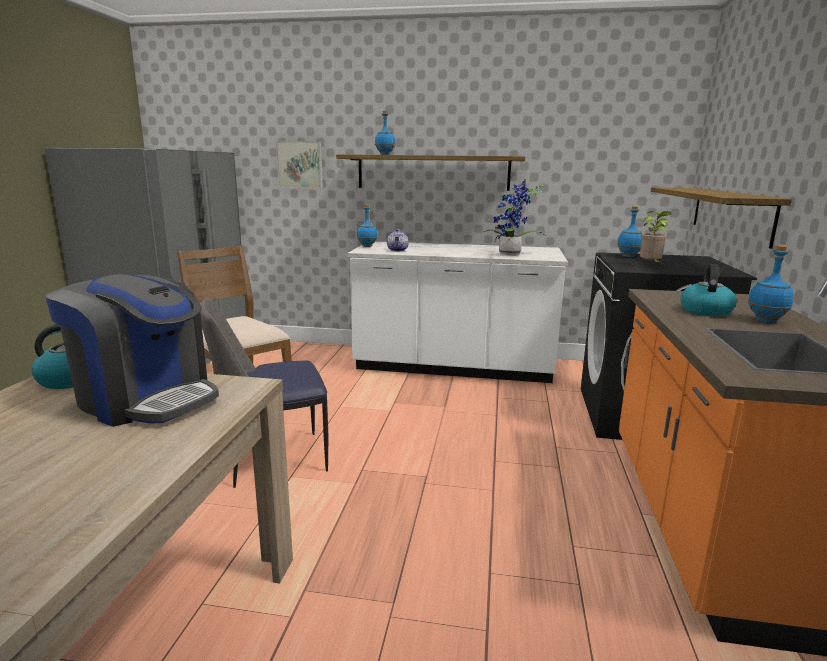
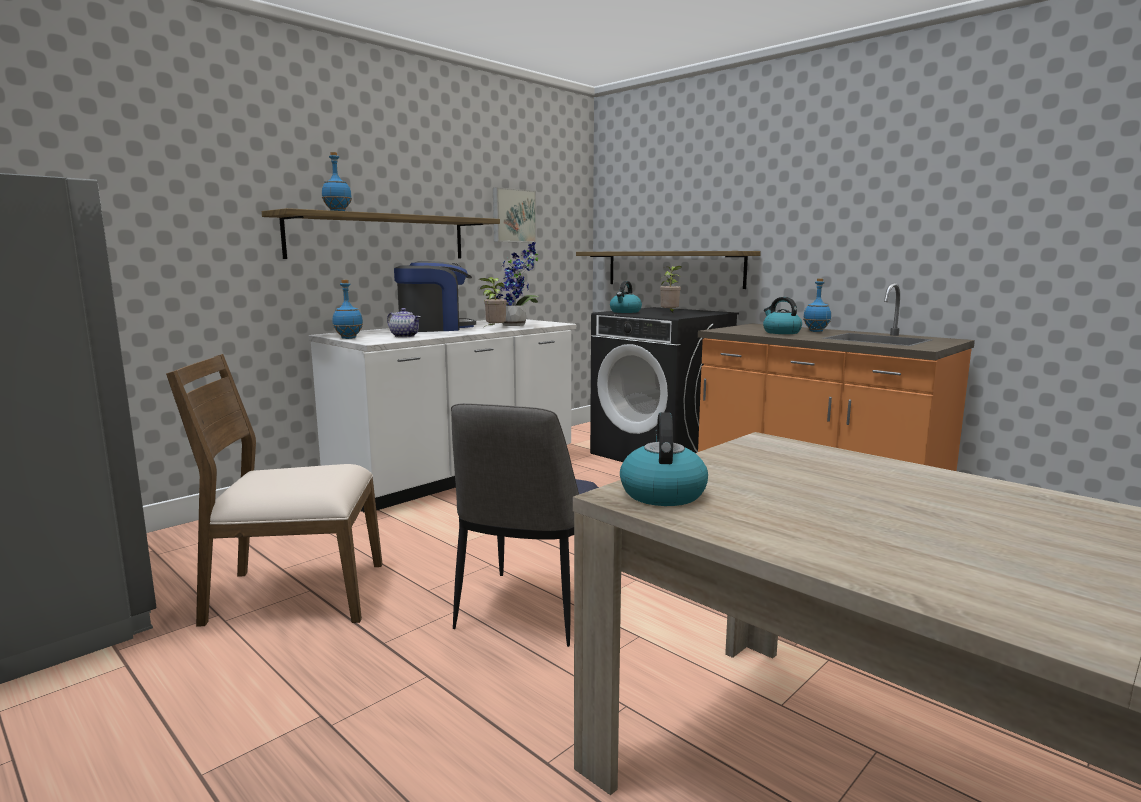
camera: 55 degrees left, 5 degrees down
coffee machine [45,274,219,427] -> coffee machine moved to [394,261,476,332]
picture [276,141,323,189] -> picture moved to [493,187,537,243]
blue bottle [617,206,642,257] -> kettle [610,281,642,313]
none -> potted plant [479,277,507,328]

